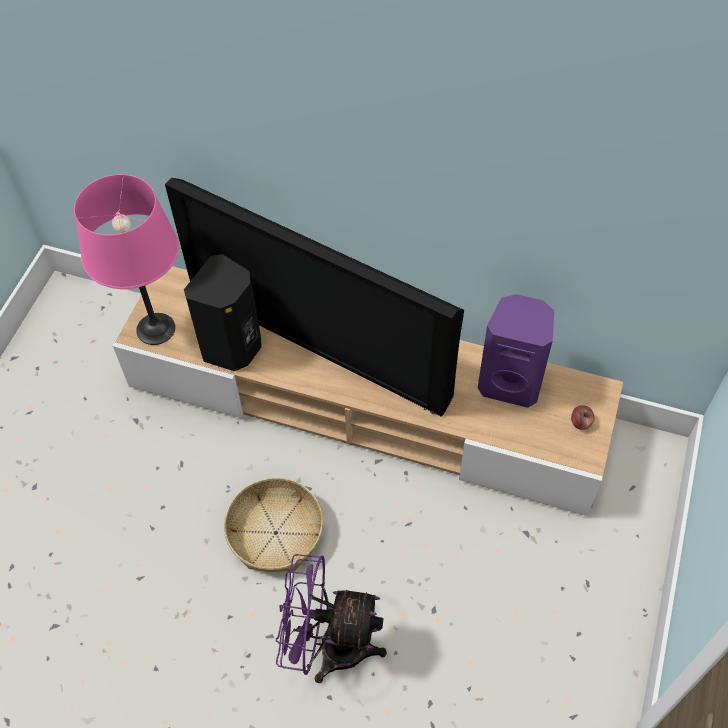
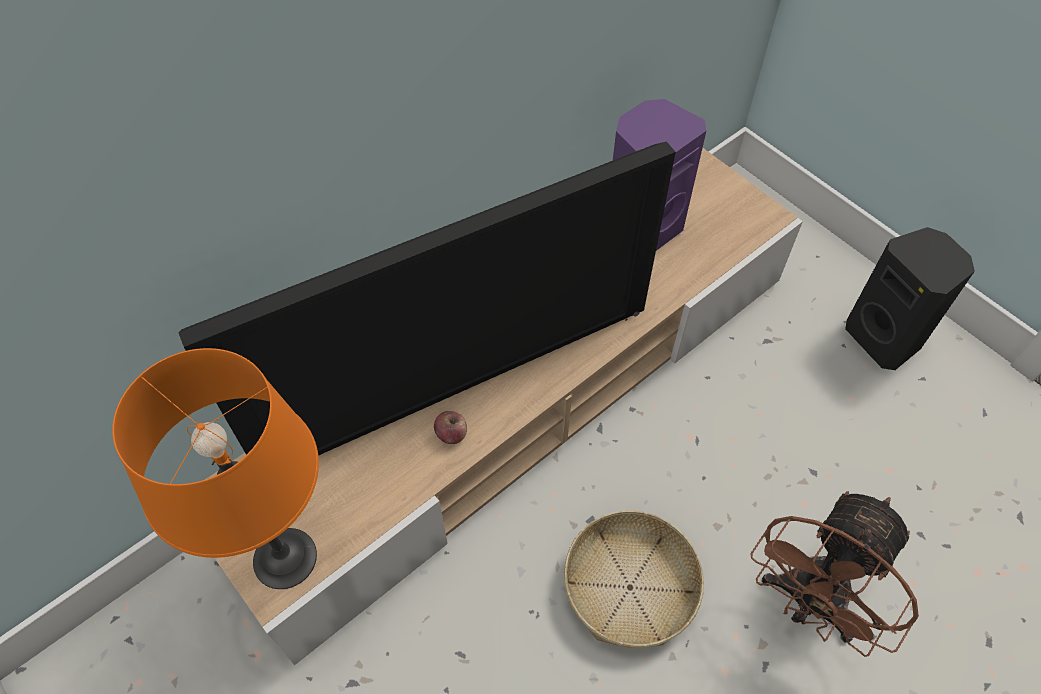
camera: 60 degrees left, 0 degrees up
pink table lamp [74,174,179,345] -> orange table lamp [112,348,319,589]
black speaker [184,254,261,371] -> black speaker moved to [845,227,975,370]
purple fan [276,554,387,683] -> brown fan [750,491,919,657]
apple [571,405,594,430] -> apple moved to [434,411,467,444]

